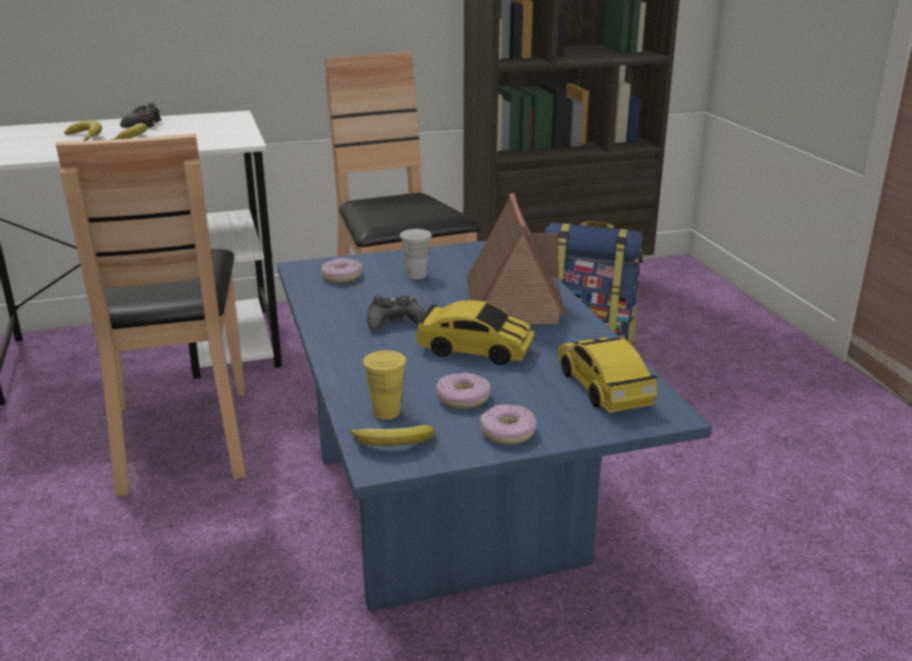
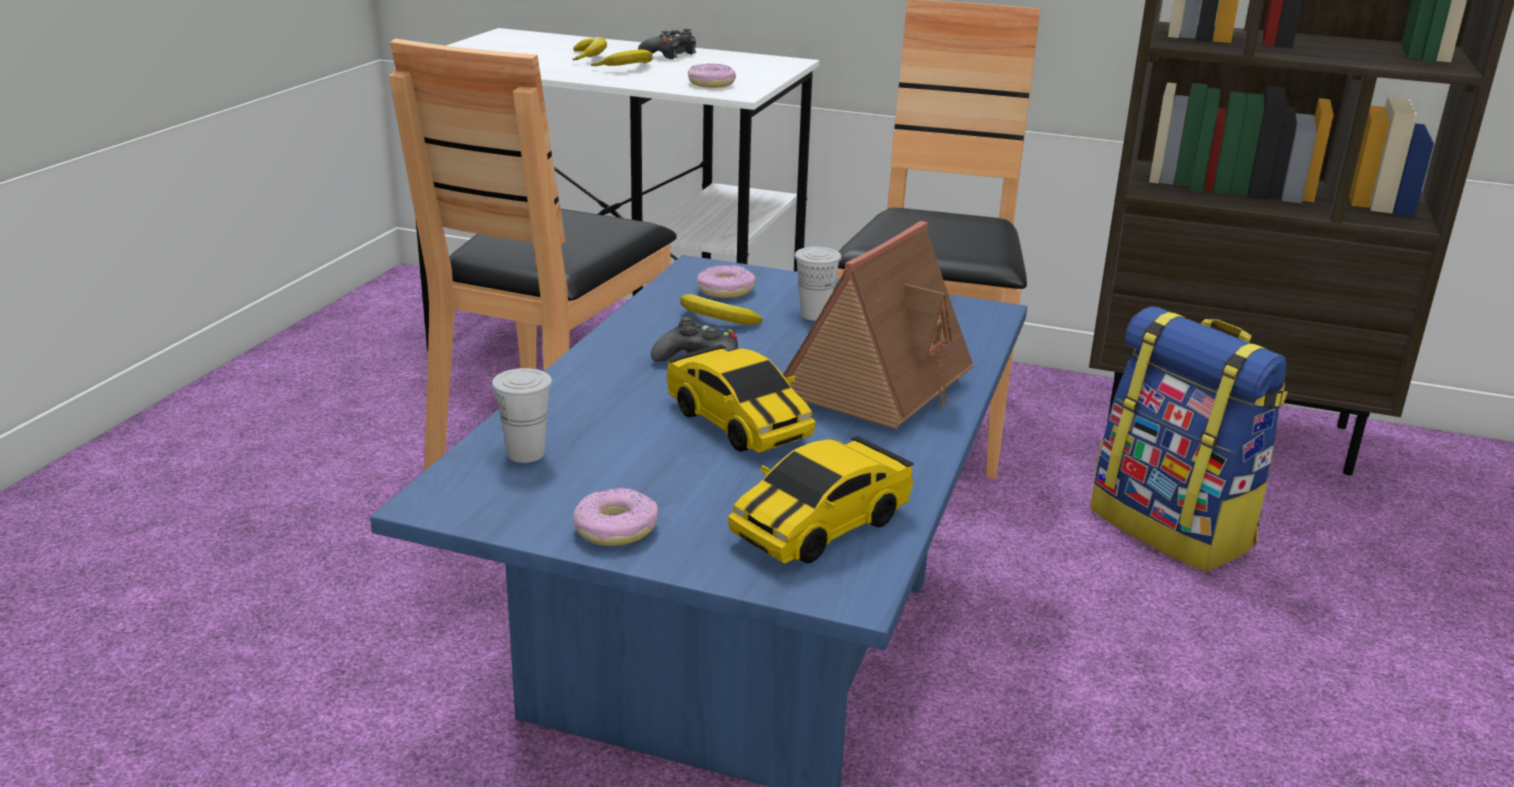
camera: 35 degrees right, 0 degrees up
banana [349,425,435,446] -> banana moved to [680,294,763,325]
yellow cup [363,350,407,420] -> white cup [492,368,552,463]
donut [436,372,491,409] -> donut moved to [688,64,736,88]
toy car [558,337,658,413] -> toy car turned 150 degrees counterclockwise [728,436,914,564]

